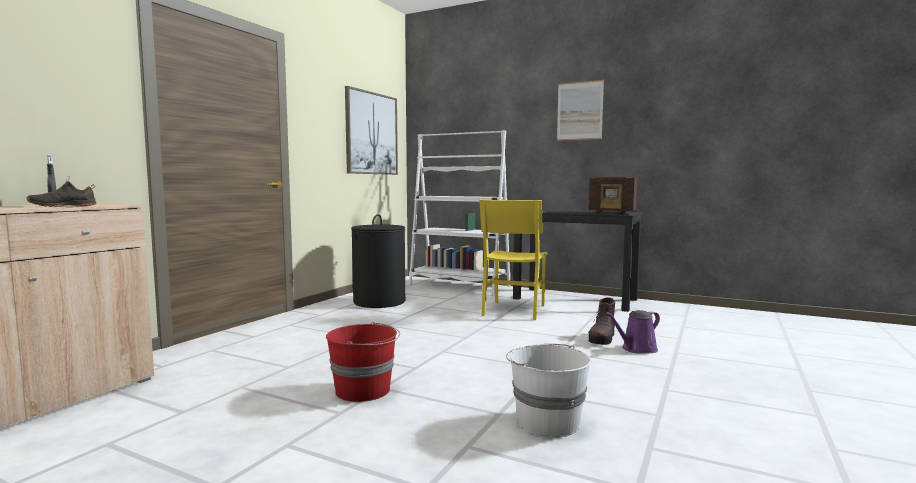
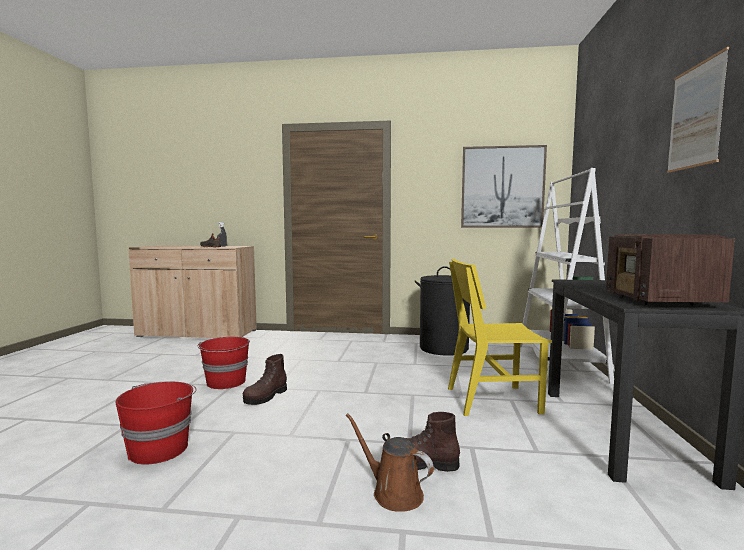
camera: 70 degrees right, 0 degrees up
white bucket [506,344,591,437] -> red bucket [115,381,197,465]
purple watering can [606,310,660,354] -> brown watering can [346,413,434,512]
none -> brown boot [243,354,287,405]

